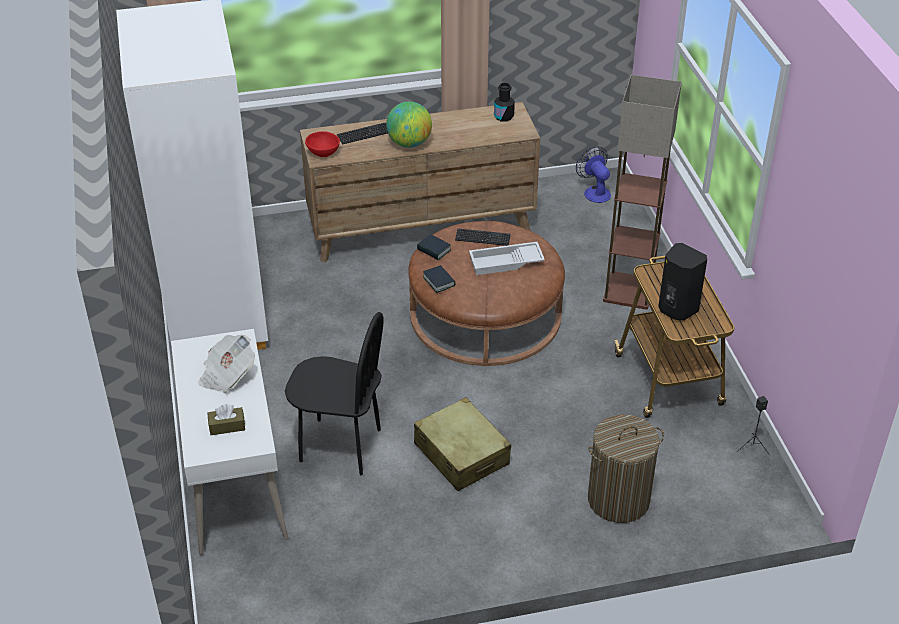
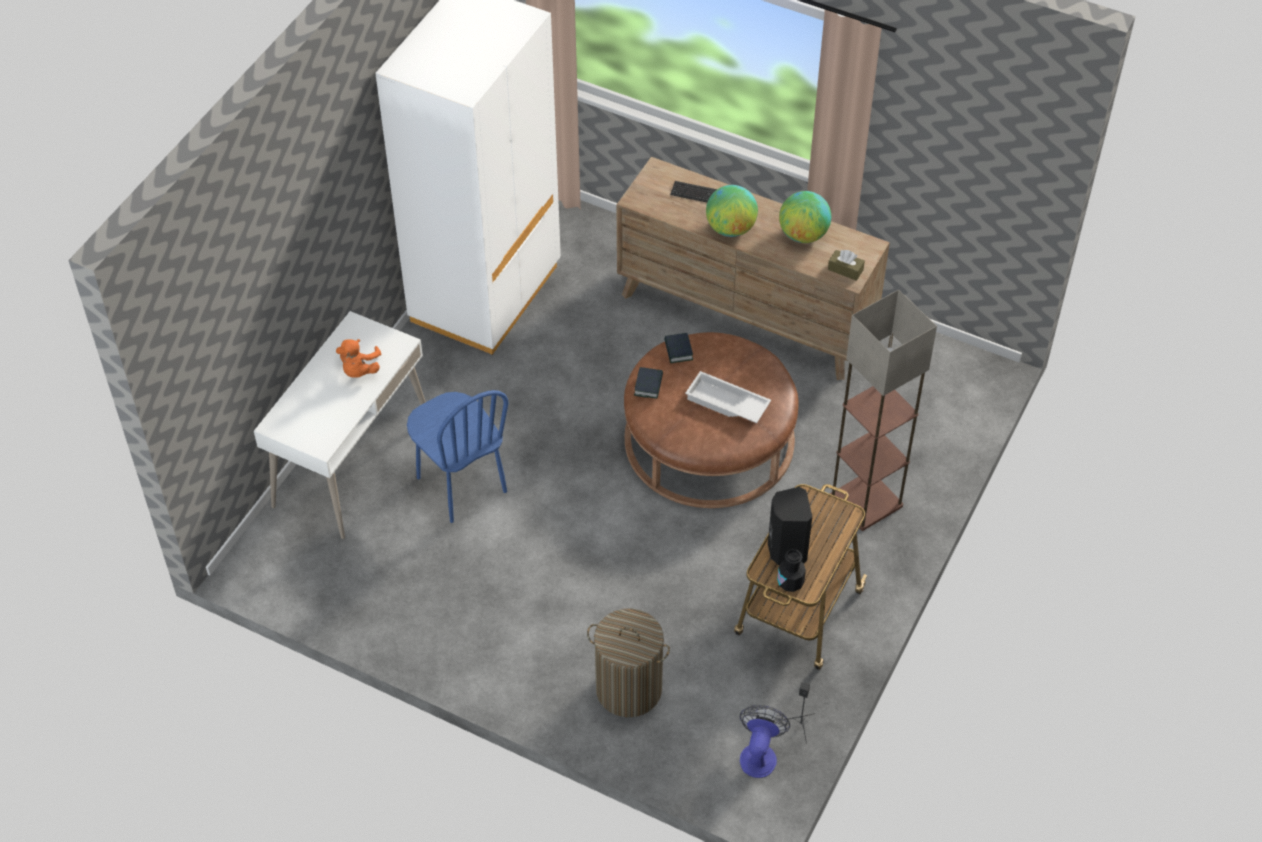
camera: 40 degrees right, 10 degrees up
newspaper [198,335,255,393] -> orange plush toy [336,339,381,377]
brown tissue box [207,404,245,435] -> brown tissue box moved to [828,250,865,281]
black chair [285,312,384,475] -> blue chair [407,390,509,523]
red bowl [305,131,340,157] -> none
beige suitcase [414,397,511,491] -> none
keyboard [455,229,511,246] -> none
black bottle [494,83,515,122] -> black bottle moved to [777,549,806,592]
fan [576,146,611,203] -> fan moved to [740,705,790,778]
none -> globe [779,191,831,243]

